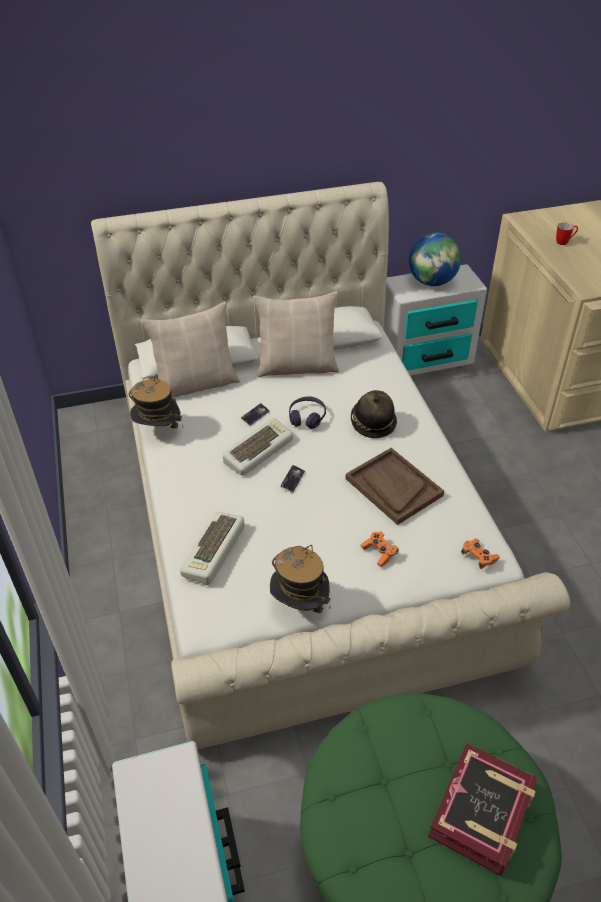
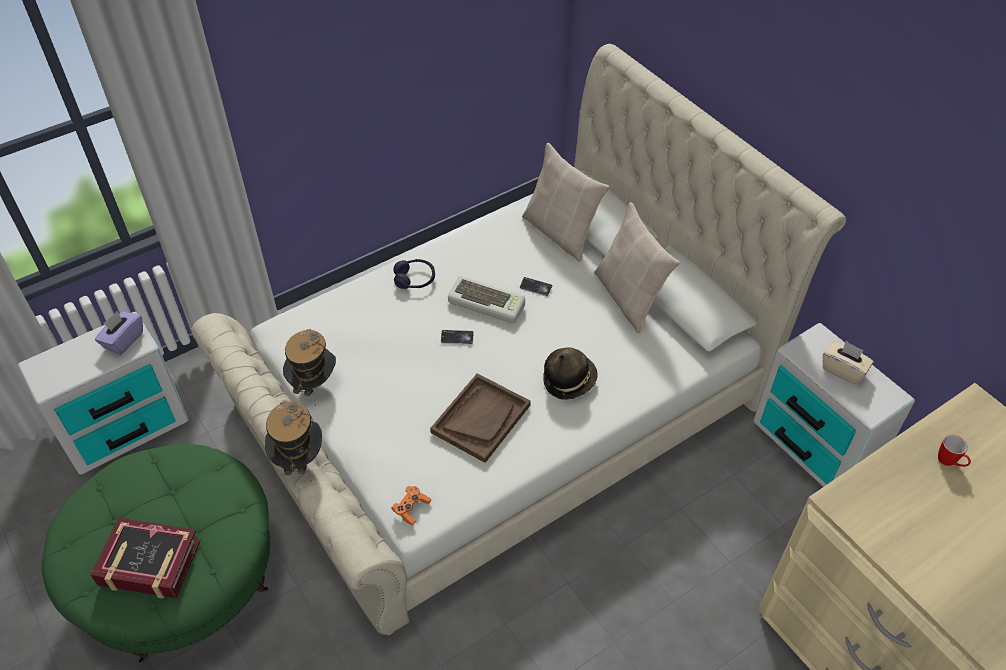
camera: 70 degrees right, 5 degrees up
hat [128,374,183,428] -> hat moved to [265,401,322,482]
keyboard [180,512,245,585] -> none
purple headphones [289,396,326,429] -> purple headphones moved to [393,259,435,289]
orange game controller [360,531,399,567] -> none
globe [409,233,461,286] -> beige tissue box [823,341,874,384]
none -> purple tissue box [95,311,143,355]

